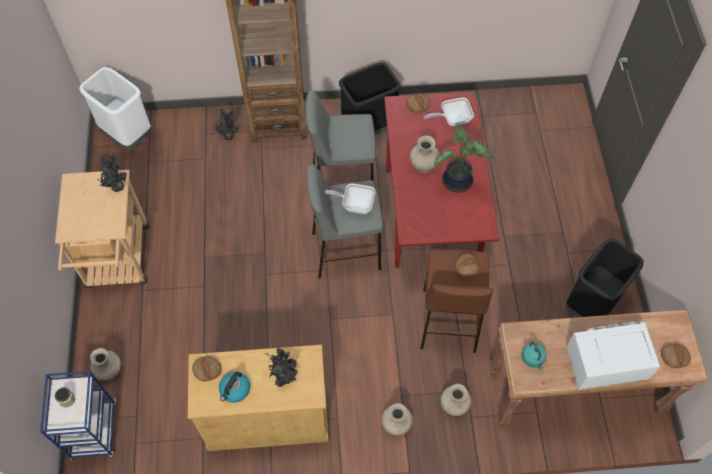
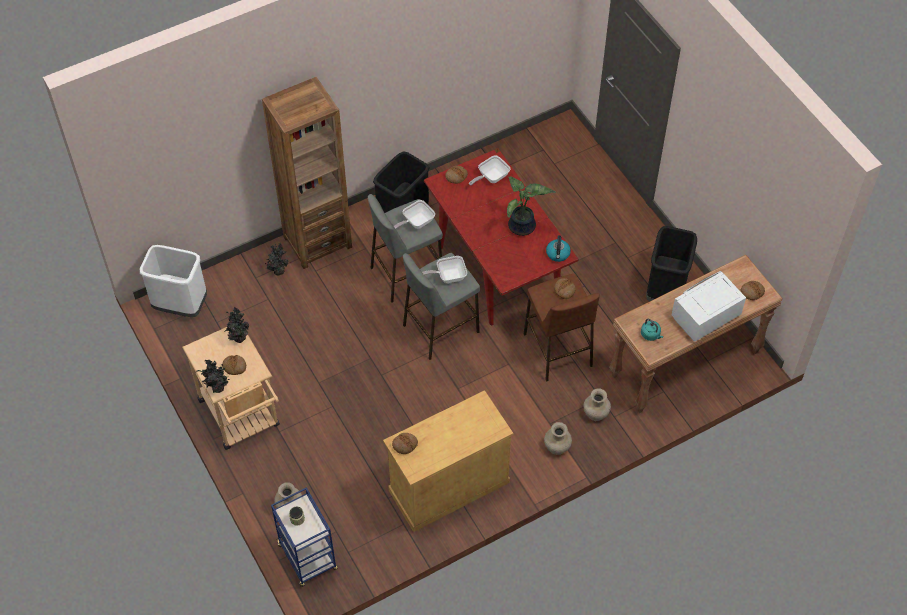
camera: 25 degrees left, 5 degrees down
kettle [219,371,250,403] -> kettle moved to [546,235,571,262]
potted plant [265,348,297,388] -> potted plant moved to [197,360,229,393]
beige vase [410,135,440,173] -> none
none -> bread [223,355,246,375]
none -> frying pan [394,200,435,229]

